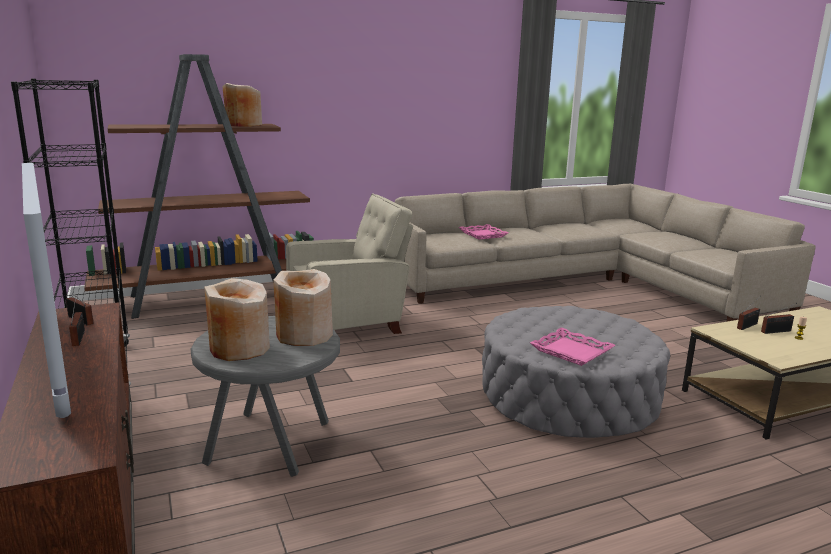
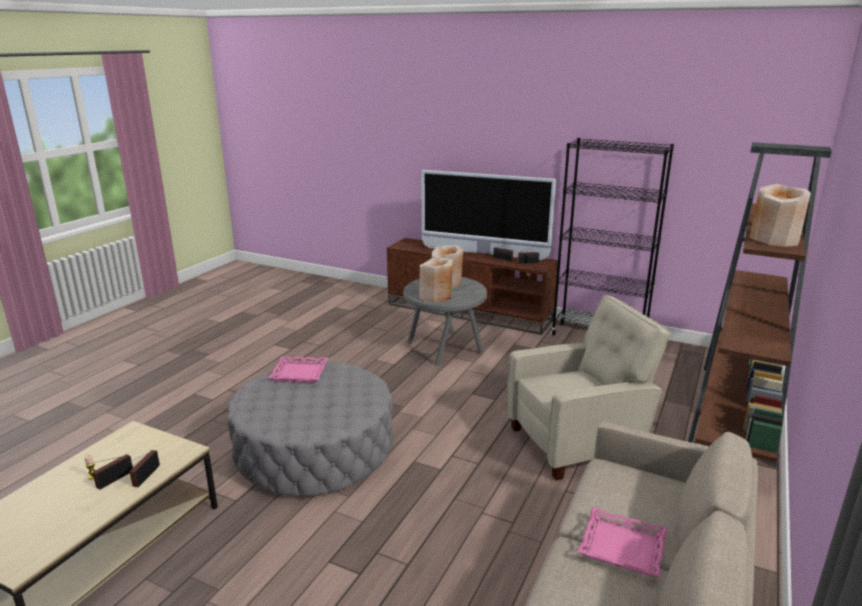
camera: 140 degrees right, 5 degrees up
beige armchair [286,193,413,334] -> beige armchair turned 135 degrees counterclockwise [506,294,671,481]

